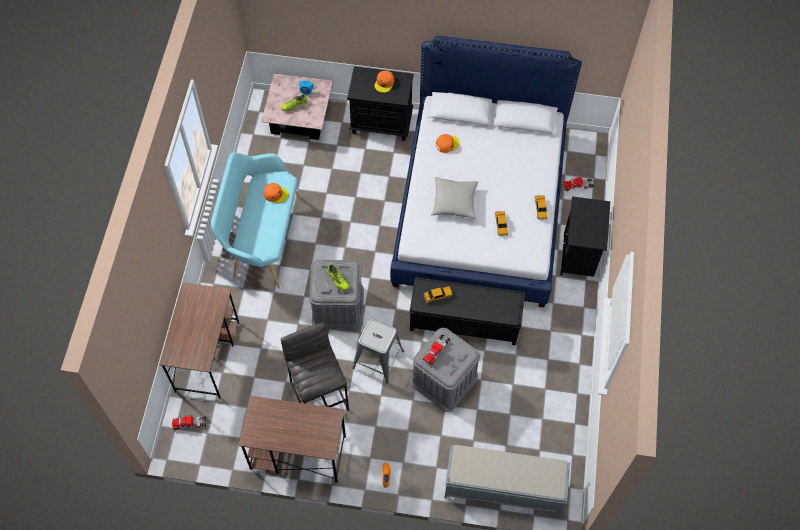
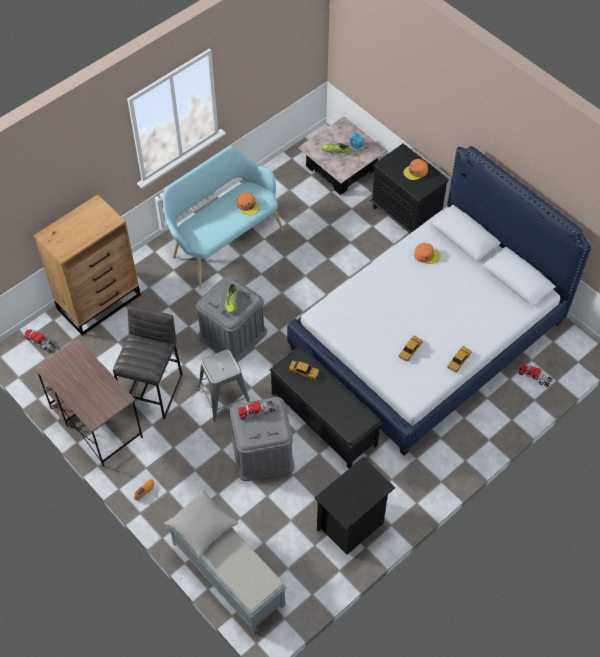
camera: 40 degrees right, 5 degrees down
brown desk [159,282,239,399] -> brown dresser [34,194,141,336]
grey pillow [431,177,479,219] -> grey pillow moved to [164,488,238,558]
black nightstand [560,196,610,277] -> black nightstand moved to [315,457,395,555]

